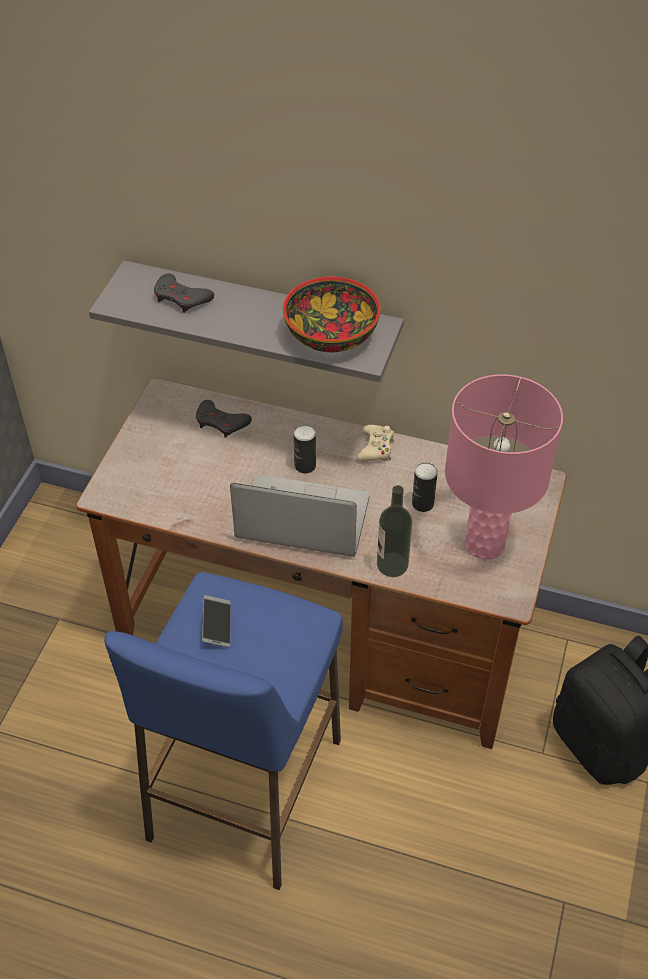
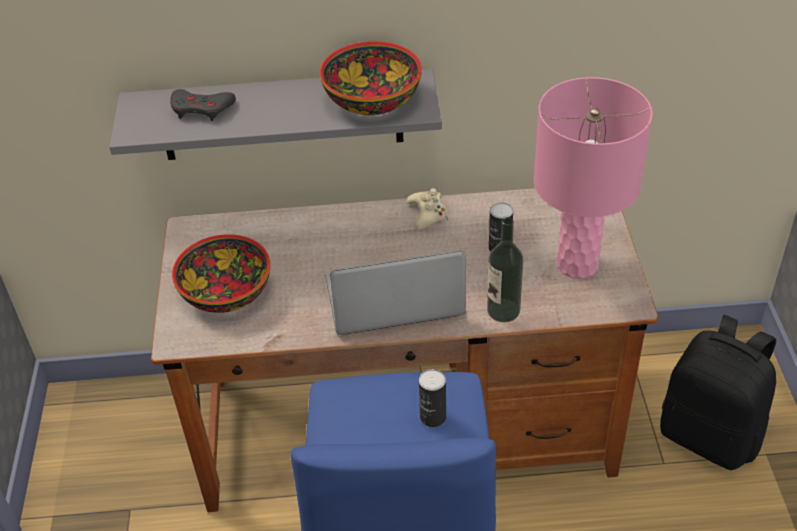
camera: 20 degrees left, 5 degrees down
grey game controller [196,400,252,438] -> none
phone [202,595,231,648] -> none
can [294,424,316,474] -> can moved to [419,369,446,427]
none -> bowl [172,234,270,313]

